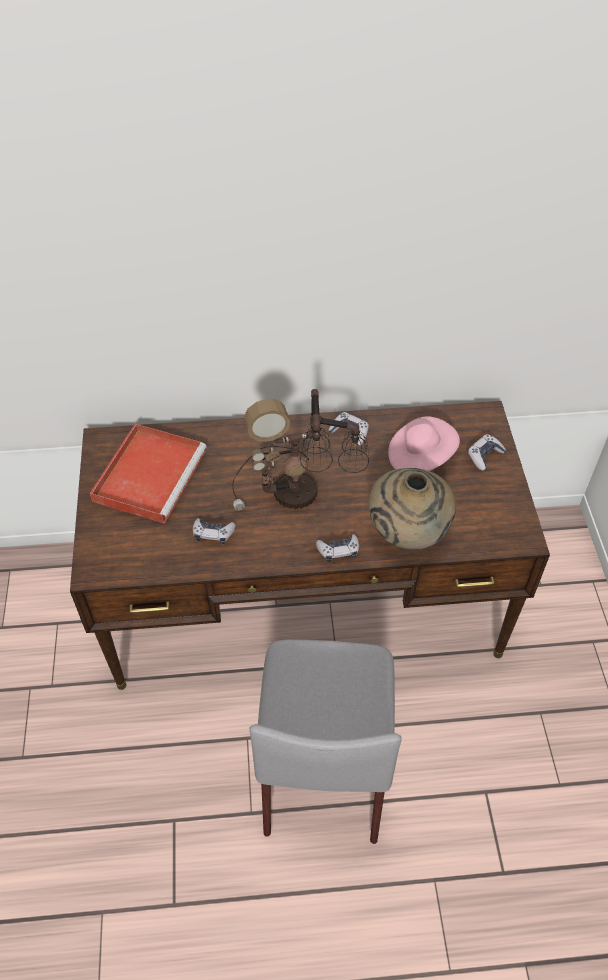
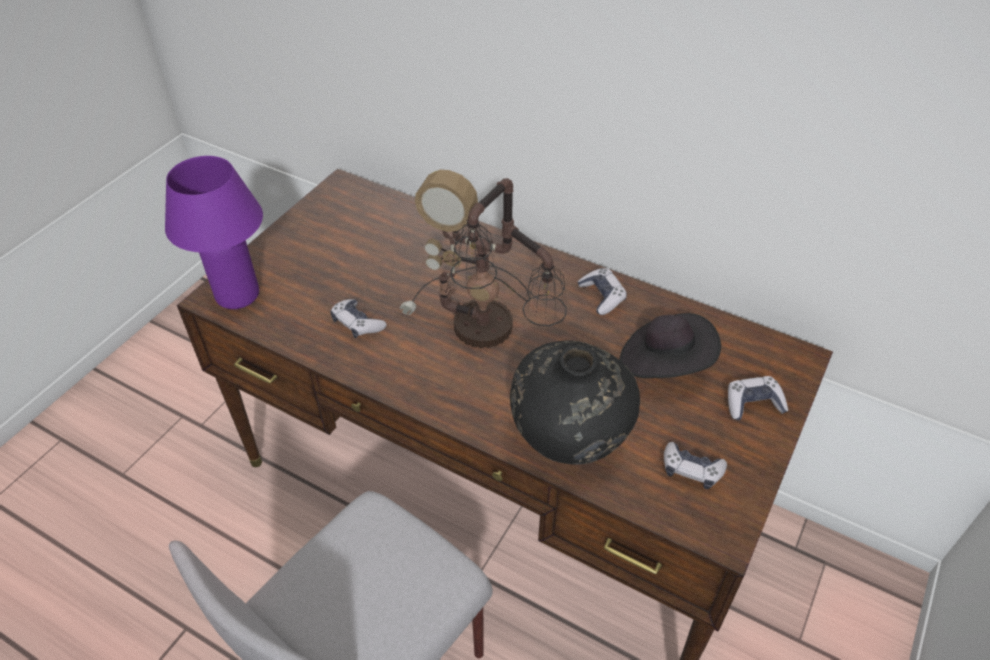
camera: 35 degrees right, 5 degrees down
red tray [90,424,207,524] -> none
game controller [316,534,359,562] -> game controller moved to [664,442,727,489]
beige vase [368,468,456,550] -> black vase [510,340,640,465]
pink hat [388,416,460,471] -> black hat [619,313,721,378]
none -> purple table lamp [165,156,263,309]

